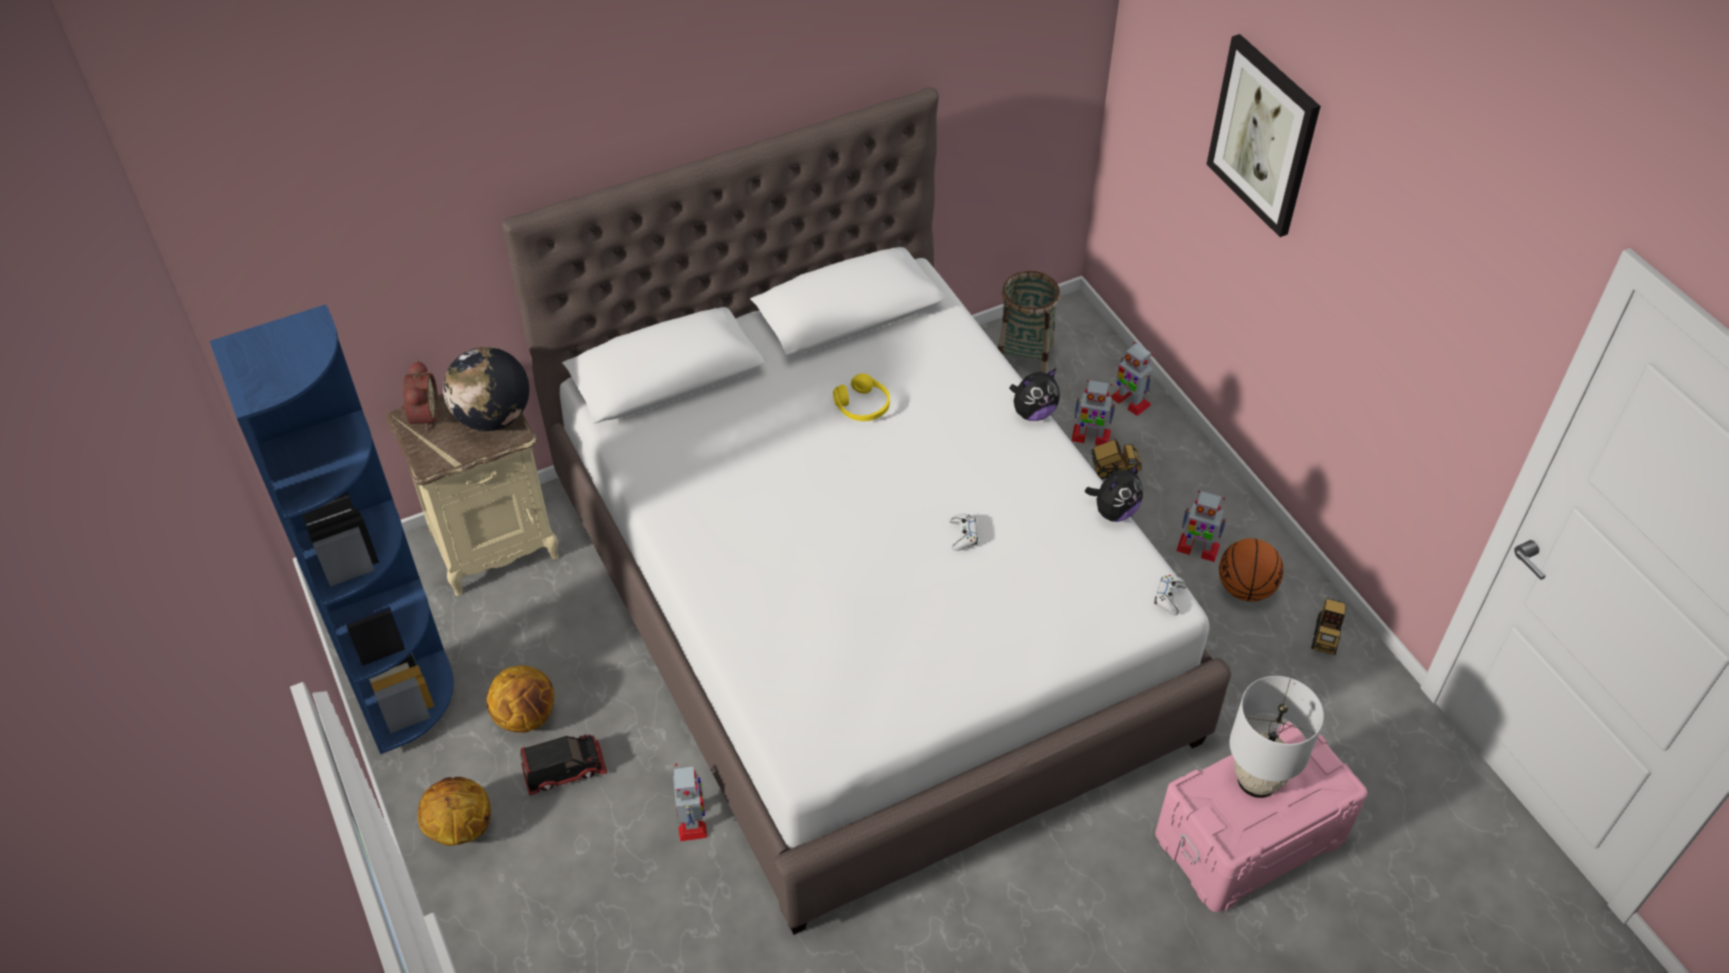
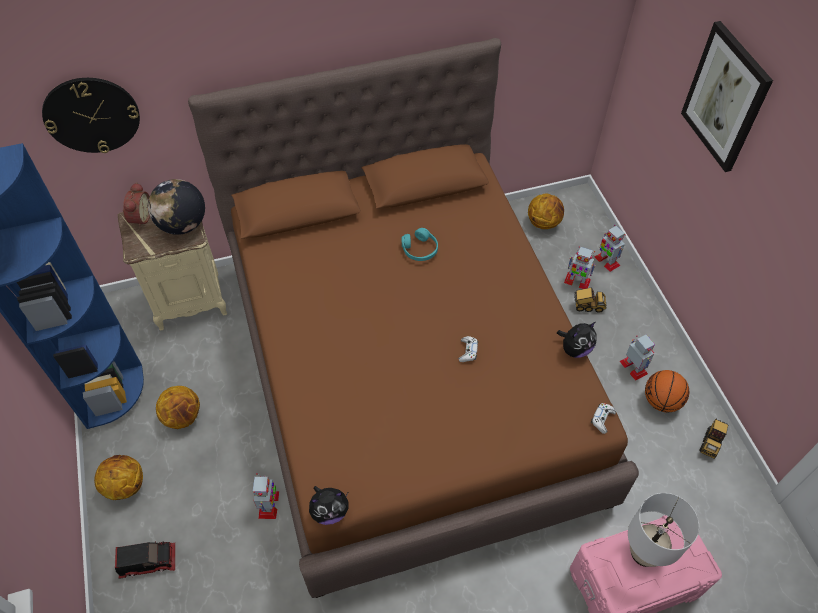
camera: 10 degrees right, 5 degrees up
white bed [502,88,1231,935] -> brown bed [188,38,639,598]
toy truck [520,734,608,796] -> toy truck moved to [115,541,175,579]
yellow headphones [833,373,890,421] -> turquoise headphones [402,228,438,261]
basket [998,271,1060,373] -> basketball [528,194,564,229]
plush toy [1009,368,1060,421] -> plush toy moved to [309,486,349,525]
toy robot [1176,491,1227,562] -> toy robot turned 150 degrees counterclockwise [620,335,655,381]
none -> wall clock [42,78,140,153]

